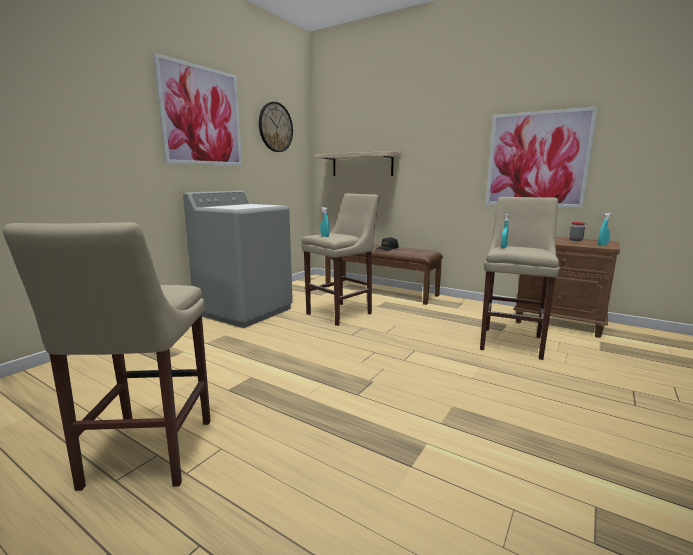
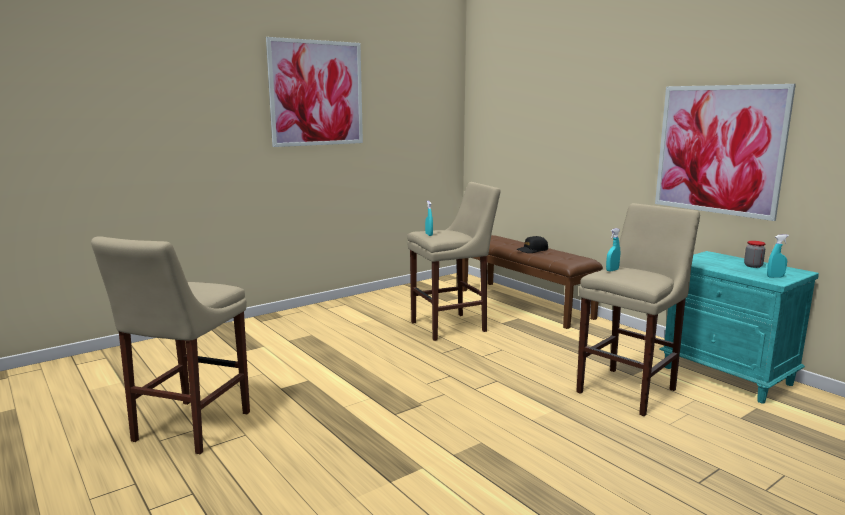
camera: 20 degrees right, 0 degrees up
grey washing machine [183,191,293,328] -> none
wall clock [259,102,293,152] -> none
shelf [315,151,401,176] -> none
brown nightstand [513,237,620,338] -> turquoise nightstand [659,251,819,404]

